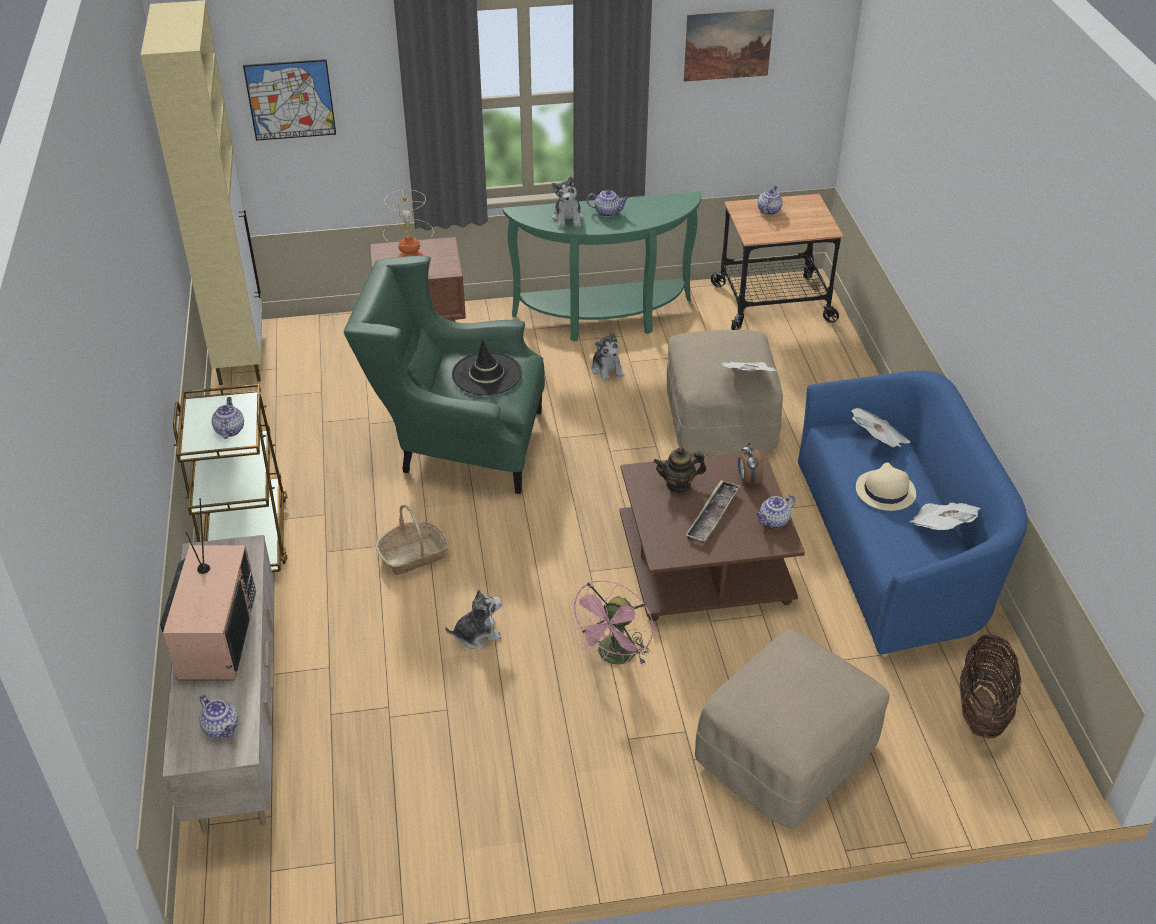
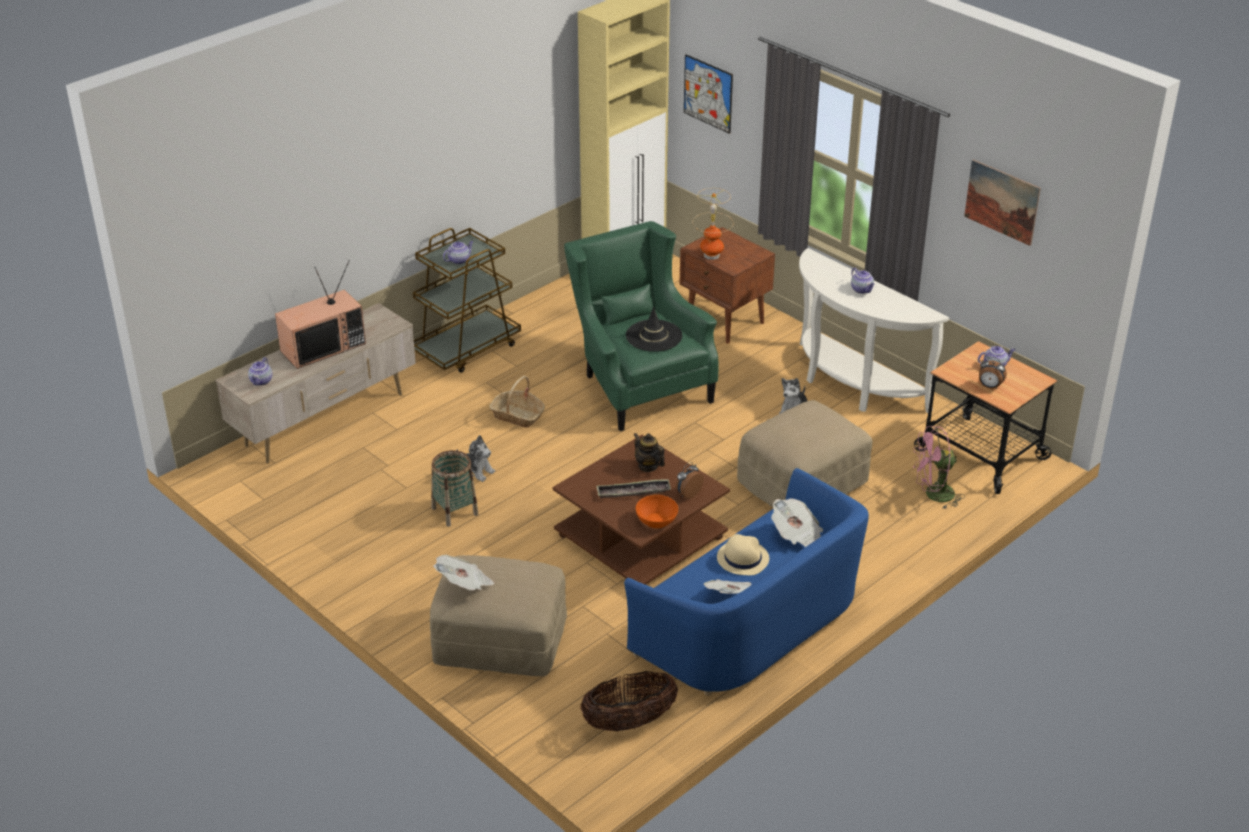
camera: 55 degrees right, 5 degrees down
green console table [503,191,702,341] -> white console table [799,248,949,413]
plush toy [552,176,584,228] -> none
pink fan [569,580,654,665] -> pink fan moved to [913,426,965,510]
newspaper [721,361,778,372] -> newspaper moved to [433,555,494,591]
teapot [756,495,795,528] -> orange bowl [636,495,678,529]
none -> basket [431,450,479,527]
none -> alarm clock [979,357,1007,389]

